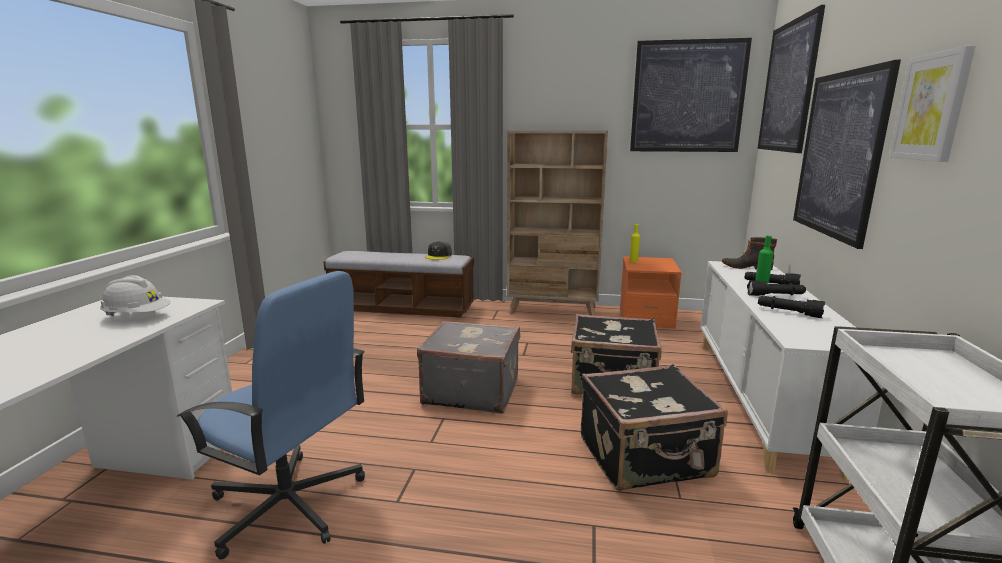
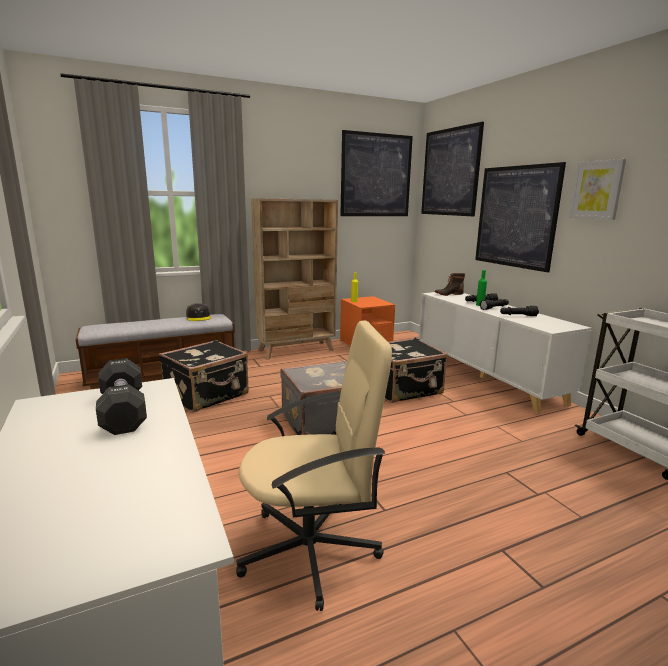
camera: 35 degrees left, 0 degrees up
white hard hat [100,275,171,316] -> black dumbbell [96,358,147,435]
blue office chair [176,271,365,560] -> beige office chair [236,321,392,611]
black suitcase [581,364,728,491] -> black suitcase moved to [159,340,249,413]

